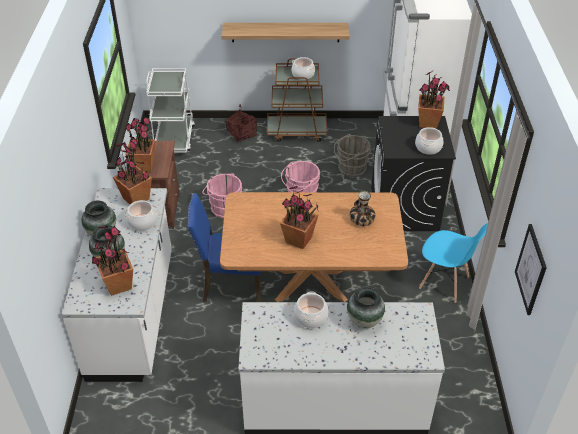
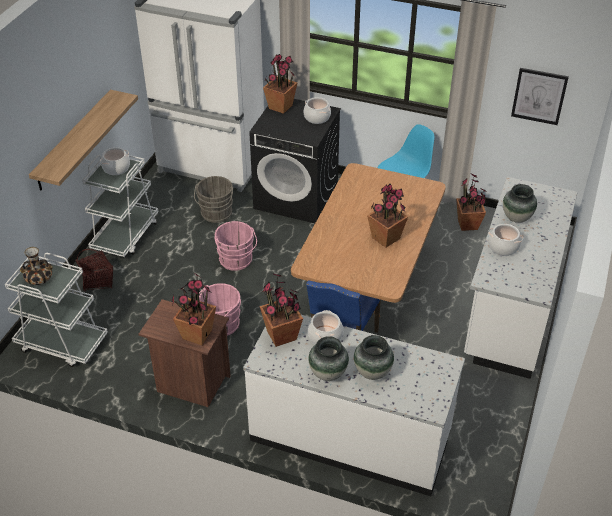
camera: 70 degrees left, 0 degrees up
potted plant [92,226,133,296] -> potted plant moved to [456,174,486,231]
brown cart [267,58,328,142] -> white cart [82,155,159,257]
vase [350,191,375,226] -> vase moved to [20,247,53,285]

